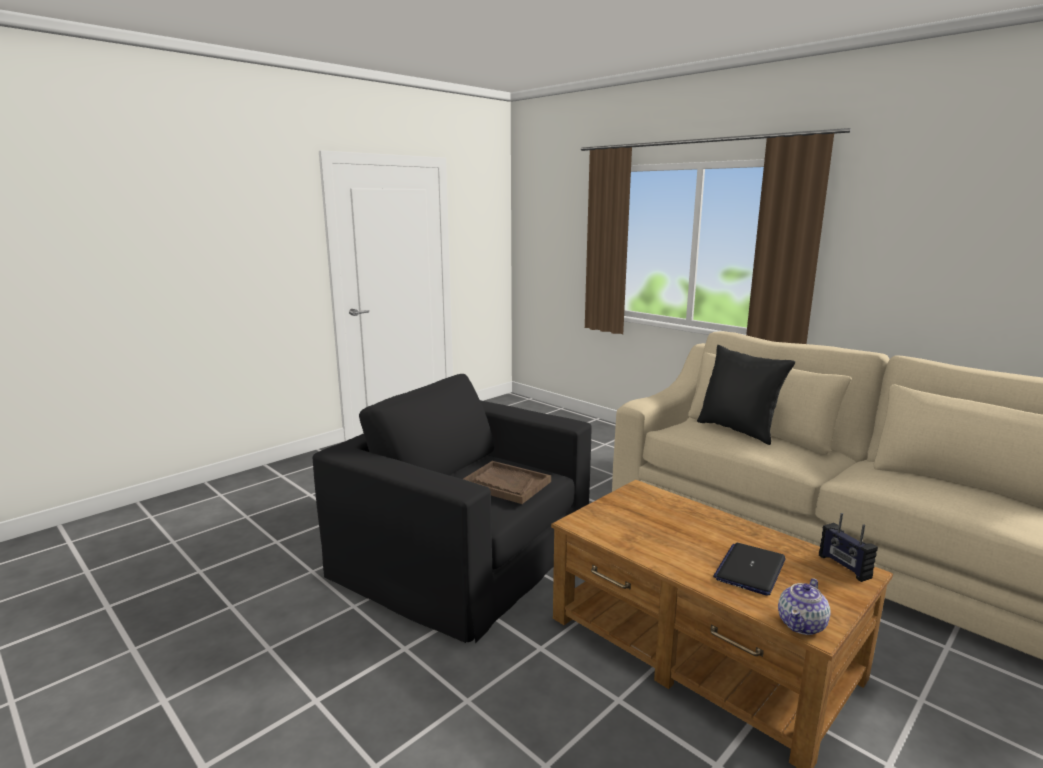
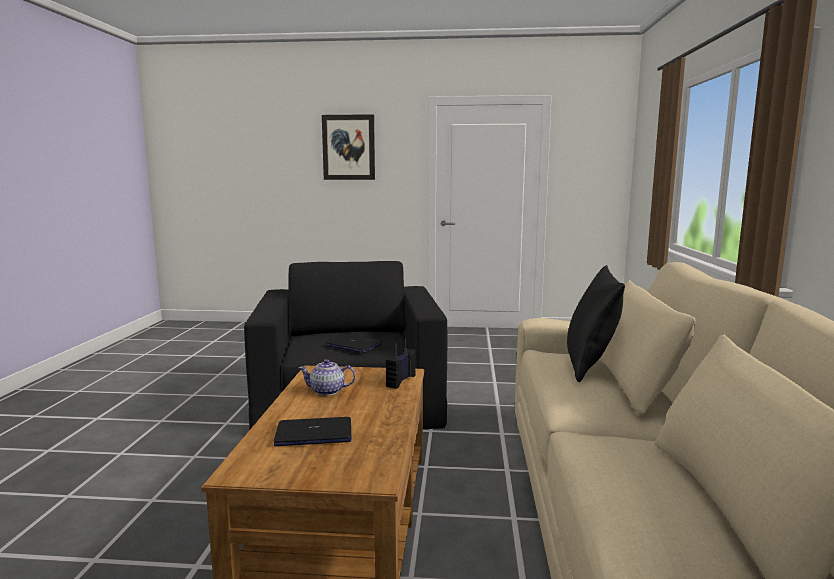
camera: 50 degrees right, 5 degrees down
brown tray [463,461,551,504] -> laptop [326,334,382,353]
teapot [778,578,831,635] -> teapot moved to [299,359,356,396]
radio [819,513,878,582] -> radio moved to [386,338,416,389]
none -> picture [322,114,375,180]

